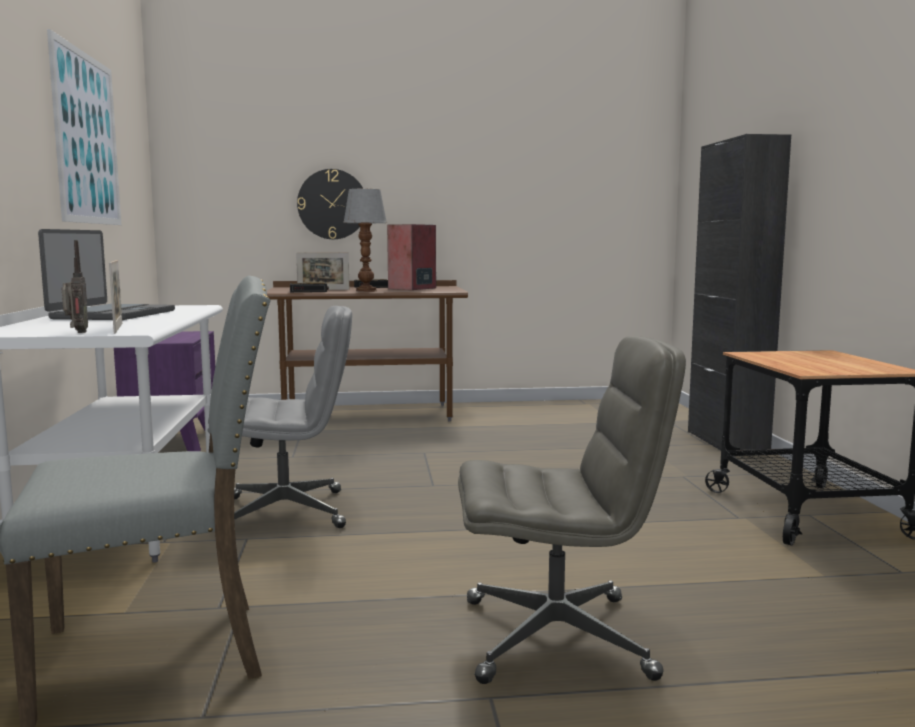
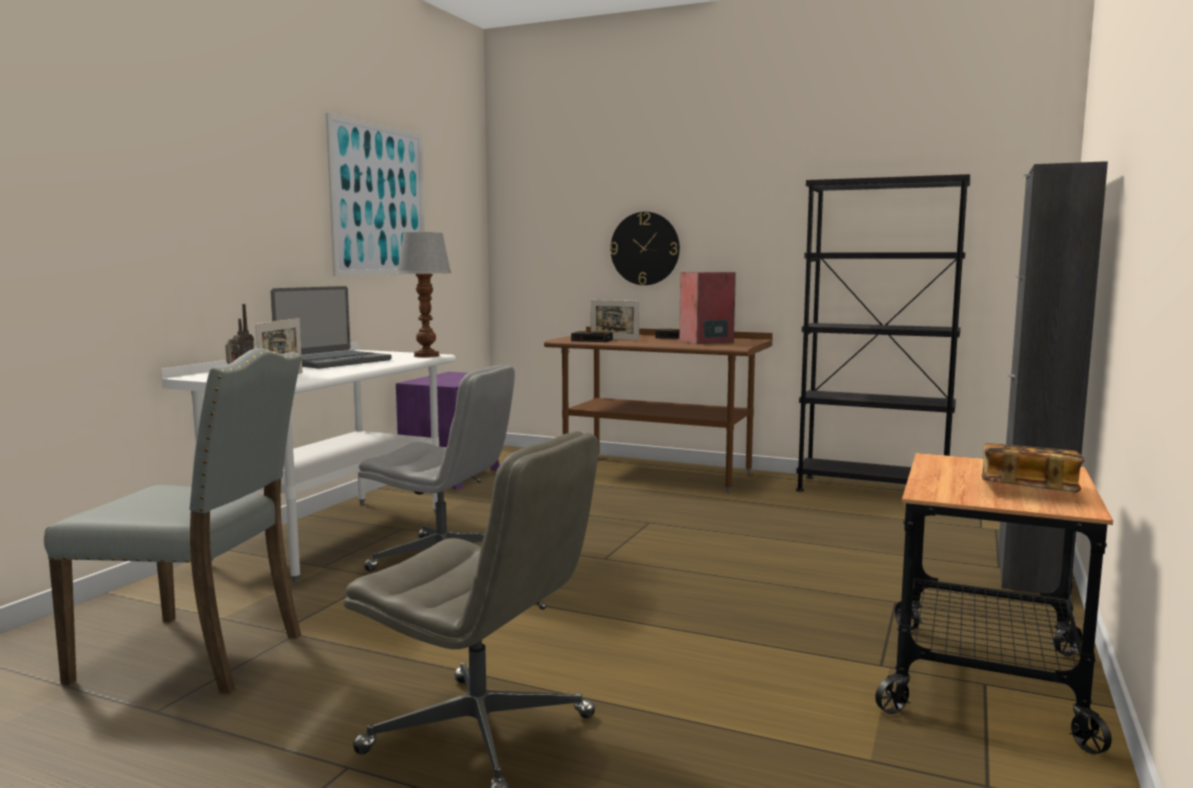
camera: 30 degrees right, 0 degrees up
table lamp [343,189,387,292] -> table lamp moved to [397,232,451,358]
none -> black bookcase [796,174,970,492]
none -> book [981,443,1085,492]

